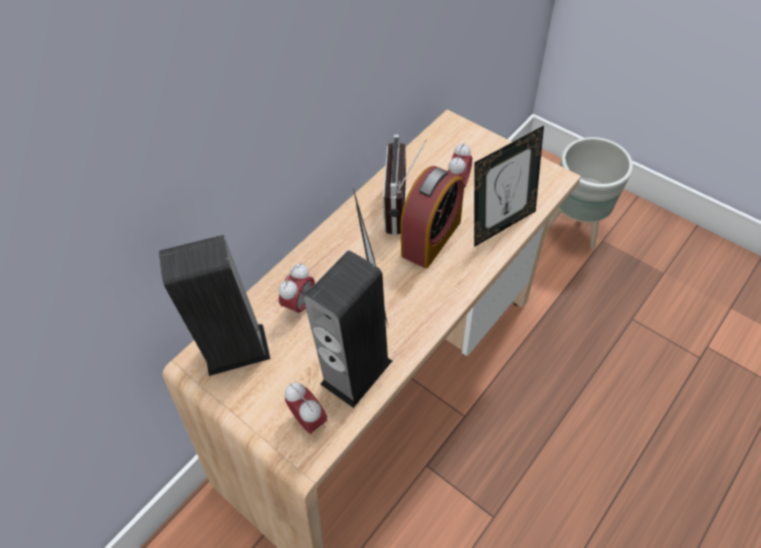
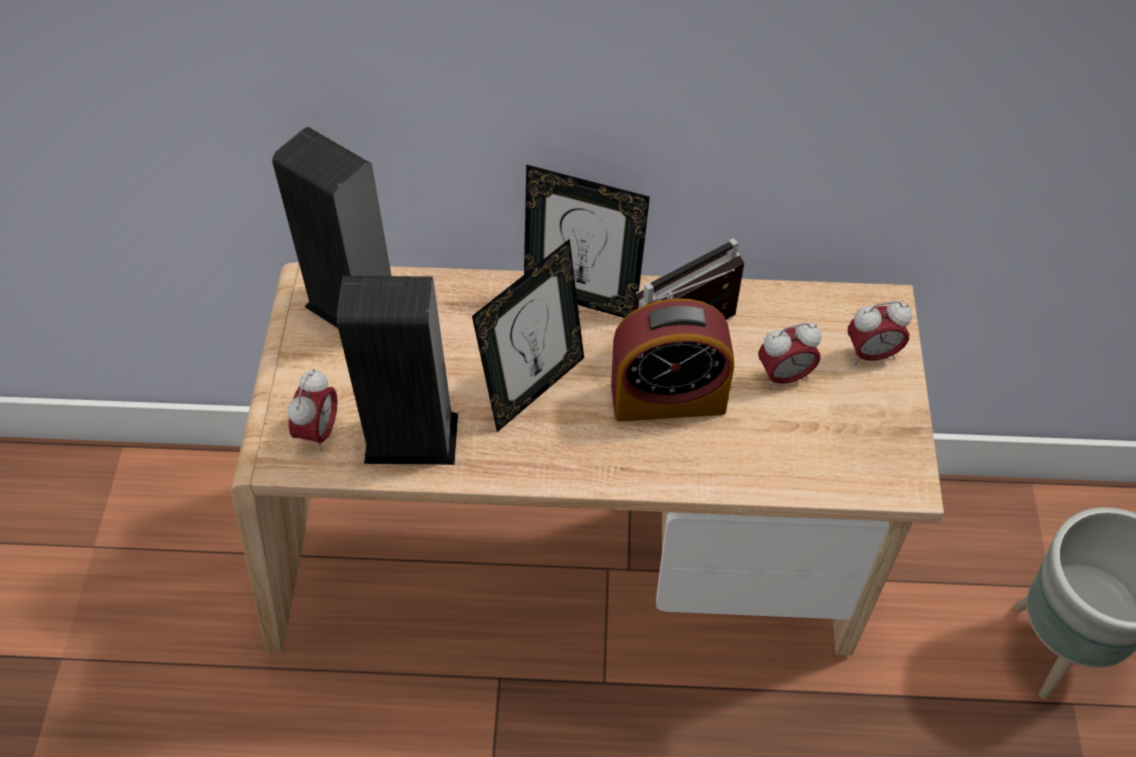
camera: 50 degrees right, 0 degrees up
alarm clock [278,263,315,318] -> alarm clock moved to [848,301,912,365]
picture frame [474,126,544,247] -> picture frame moved to [524,165,650,318]

